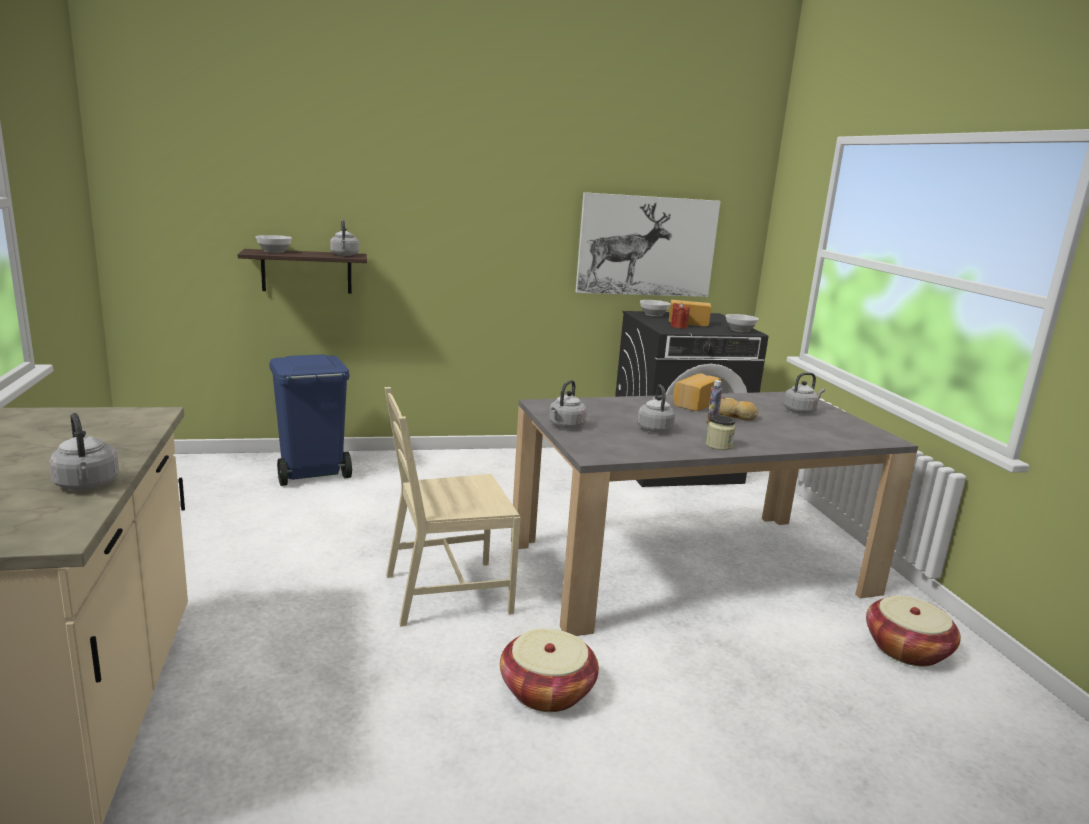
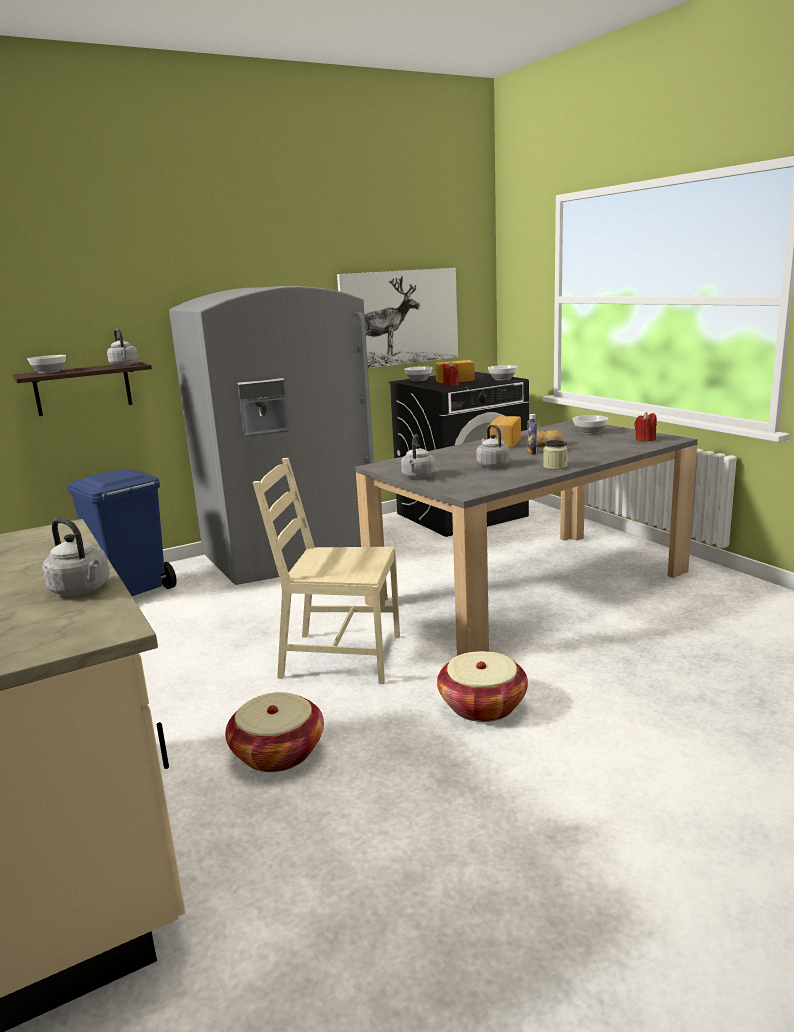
camera: 15 degrees left, 0 degrees up
beige chair [384,387,521,627] -> beige chair turned 45 degrees clockwise [253,458,400,684]
grey kettle [783,372,825,414] -> bowl [573,415,608,435]
basket [866,595,961,666] -> basket moved to [225,692,324,772]
none -> grey fridge [169,286,374,585]
none -> red candle [634,412,657,442]

